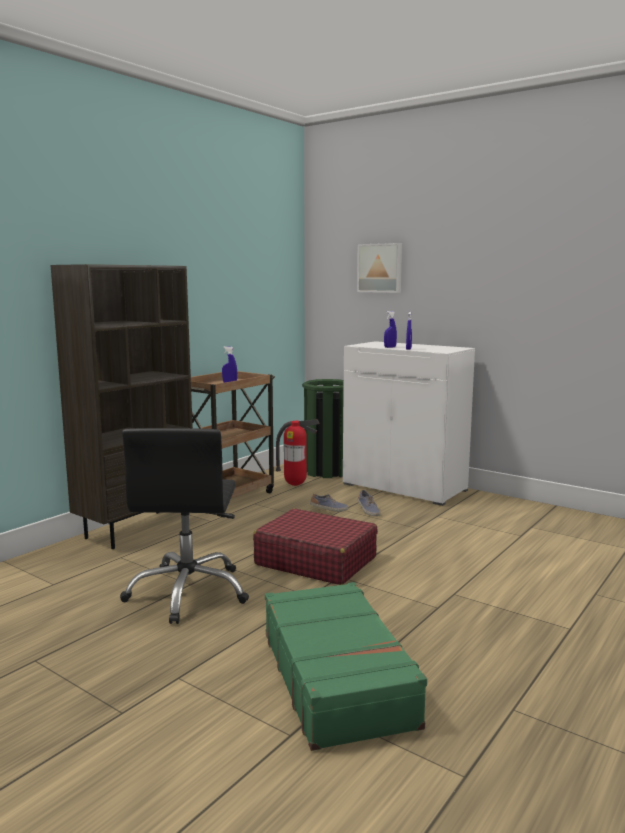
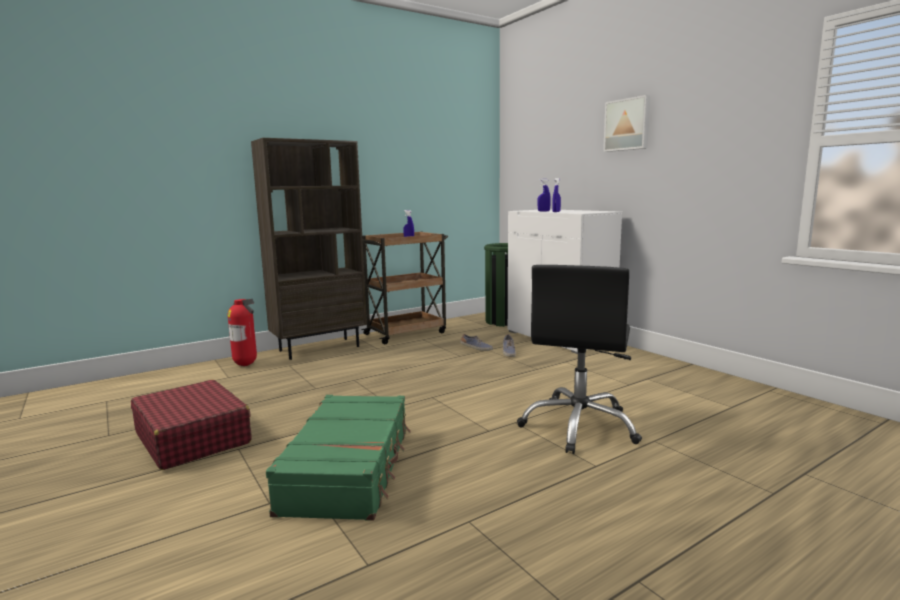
camera: 20 degrees right, 0 degrees up
black office chair [120,428,249,624] -> black office chair moved to [517,265,642,454]
red suitcase [253,509,378,585] -> red suitcase moved to [131,380,251,470]
fire extinguisher [276,419,320,486] -> fire extinguisher moved to [228,299,257,366]
picture [357,243,402,293] -> picture moved to [603,95,650,152]

